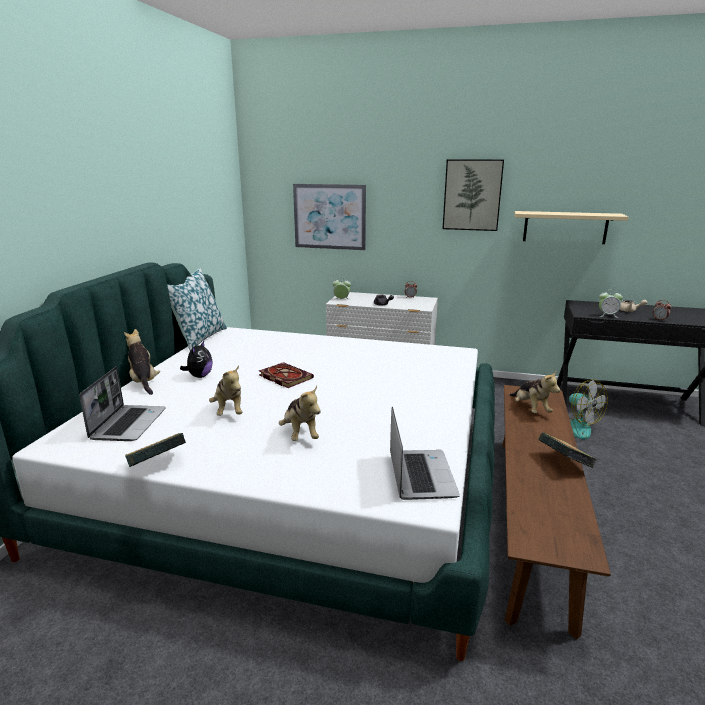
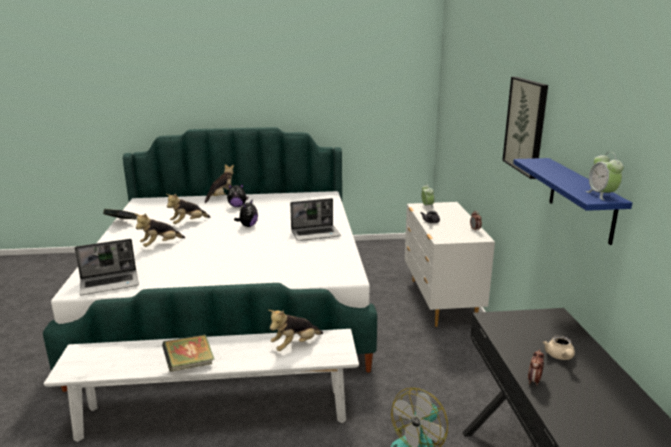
camera: 70 degrees right, 0 degrees up
laptop [79,366,166,441] -> laptop moved to [290,198,341,241]
pillow [167,268,227,351] -> none
book [259,362,314,388] -> plush toy [234,200,258,227]
picture [293,184,366,250] -> none
brown bench [503,385,611,640] -> white bench [43,329,359,442]
beige shelf [514,211,628,244] -> blue shelf [513,158,632,245]
alarm clock [599,289,623,318] -> alarm clock moved to [586,152,623,200]

